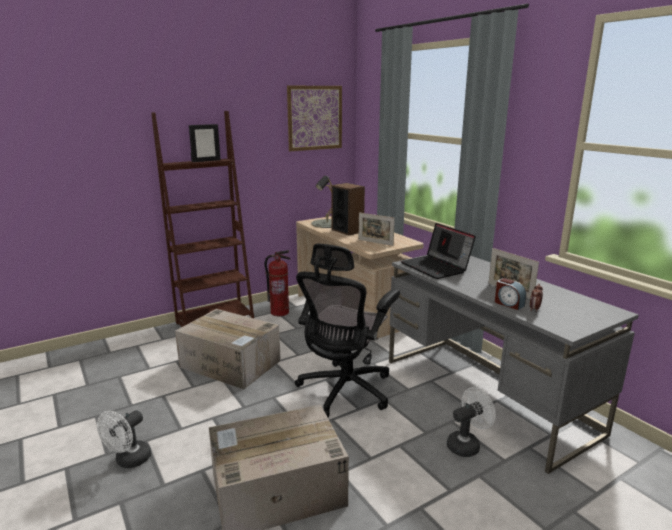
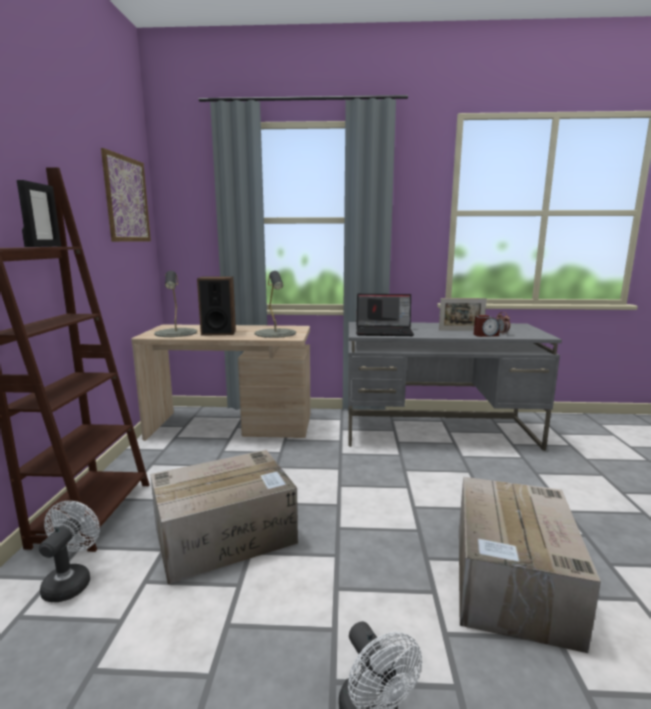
camera: 55 degrees left, 5 degrees down
fire extinguisher [265,250,291,316] -> none
office chair [295,244,400,418] -> none
picture frame [359,212,395,246] -> grey table lamp [255,271,296,338]
white fan [447,387,496,457] -> white fan moved to [39,501,100,602]

